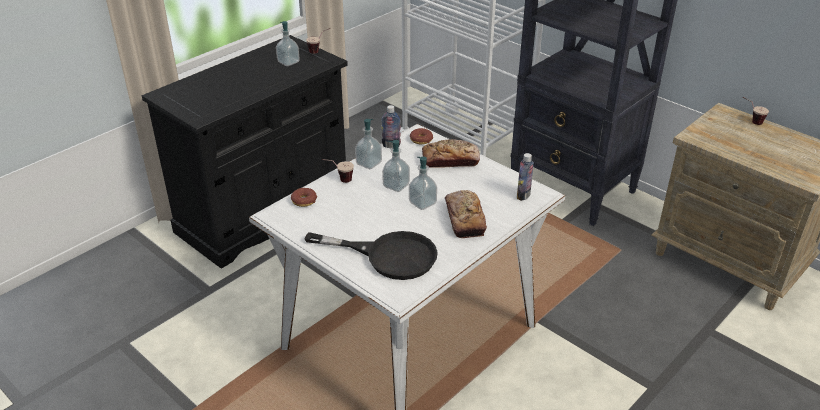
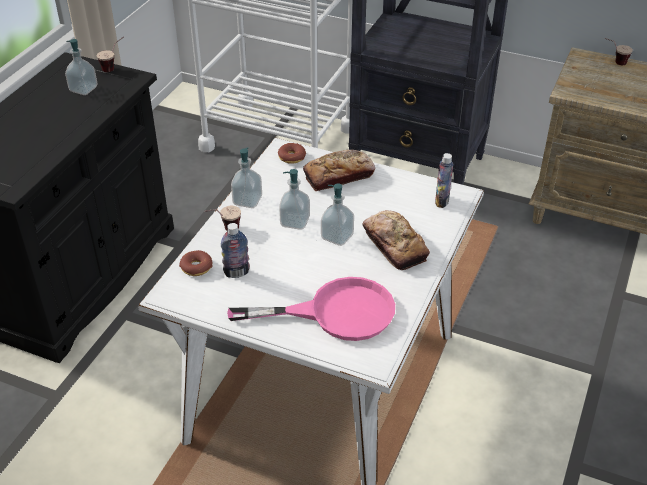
camera: 20 degrees left, 5 degrees up
black frying pan [305,231,438,280] -> pink frying pan [227,277,395,341]
bottle [381,105,401,148] -> bottle moved to [221,223,250,278]

